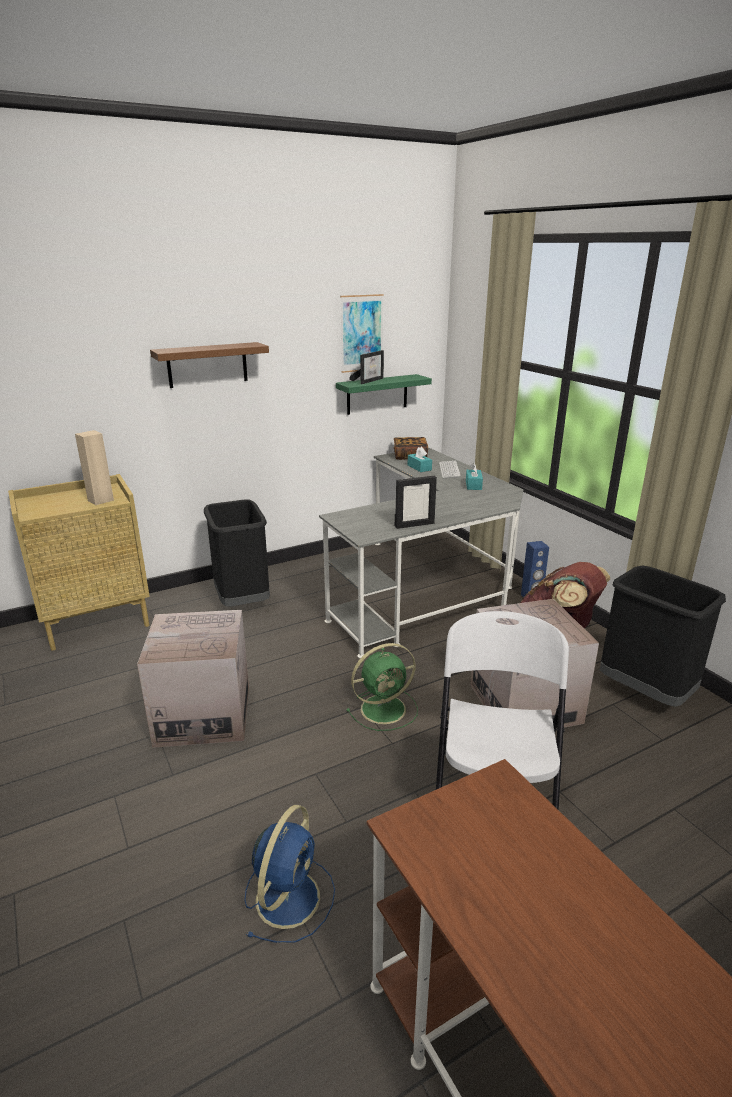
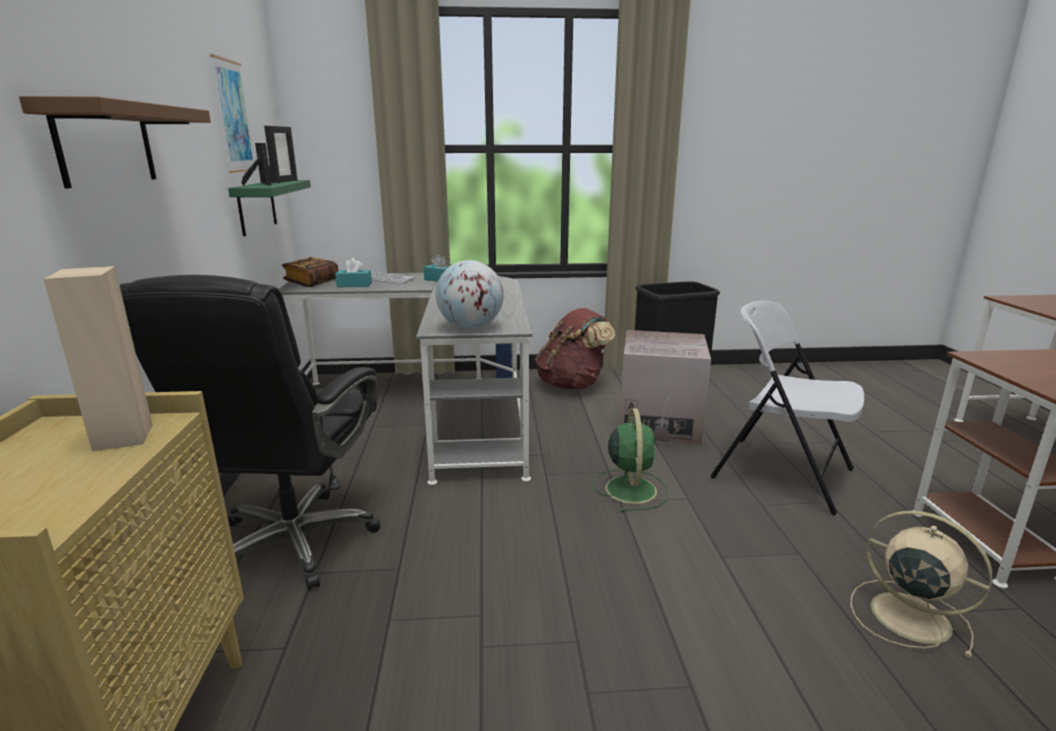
camera: 65 degrees left, 5 degrees down
cardboard box [137,610,249,748] -> none
black trash can [204,500,270,606] -> black office chair [120,275,380,590]
blue fan [244,805,335,943] -> beige fan [851,511,993,658]
picture frame [395,476,437,529] -> picture frame moved to [264,126,298,183]
none -> globe [436,260,504,329]

